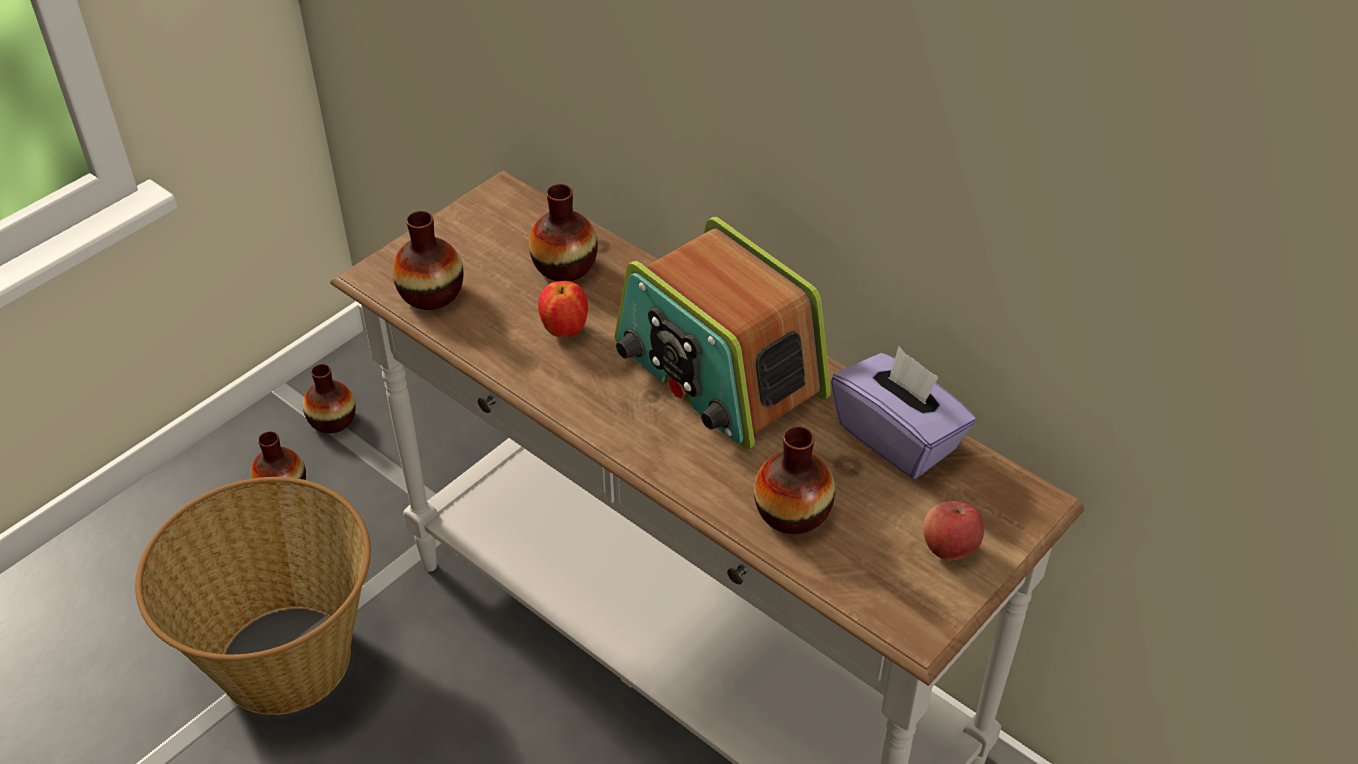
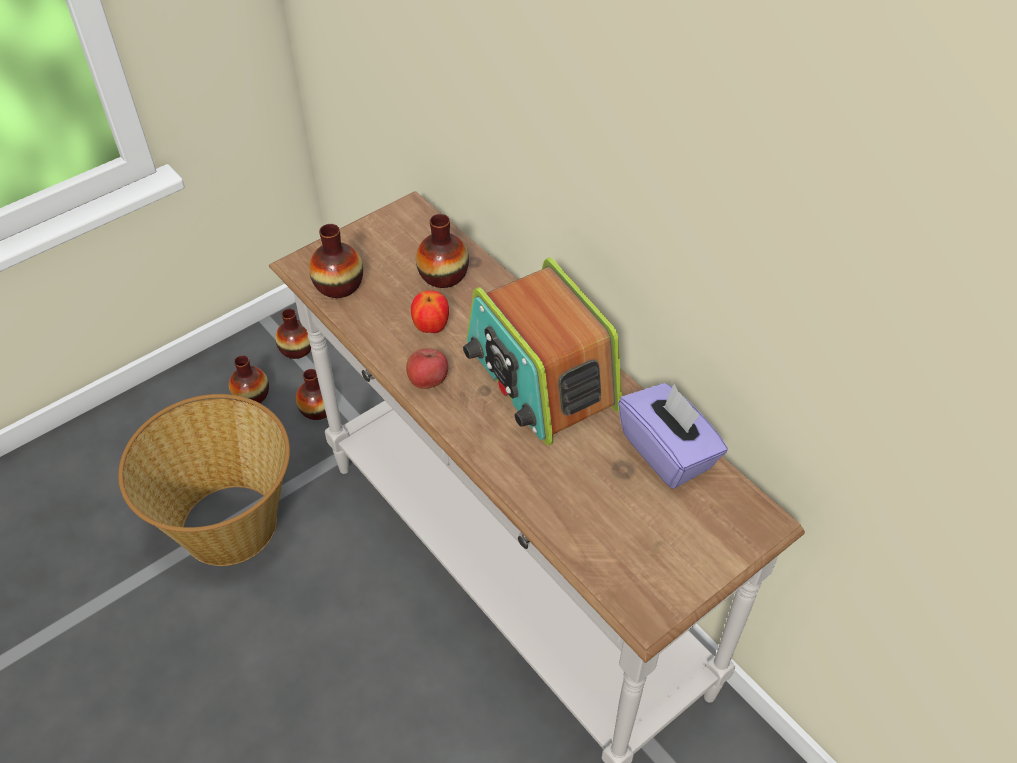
camera: 10 degrees right, 5 degrees up
vase [754,426,835,534] -> vase moved to [296,369,327,420]
apple [923,501,984,560] -> apple moved to [406,348,448,389]

